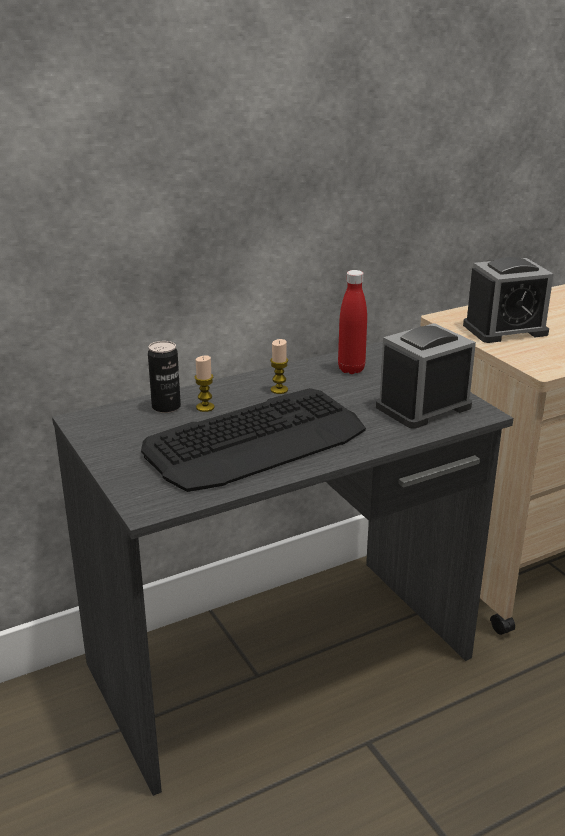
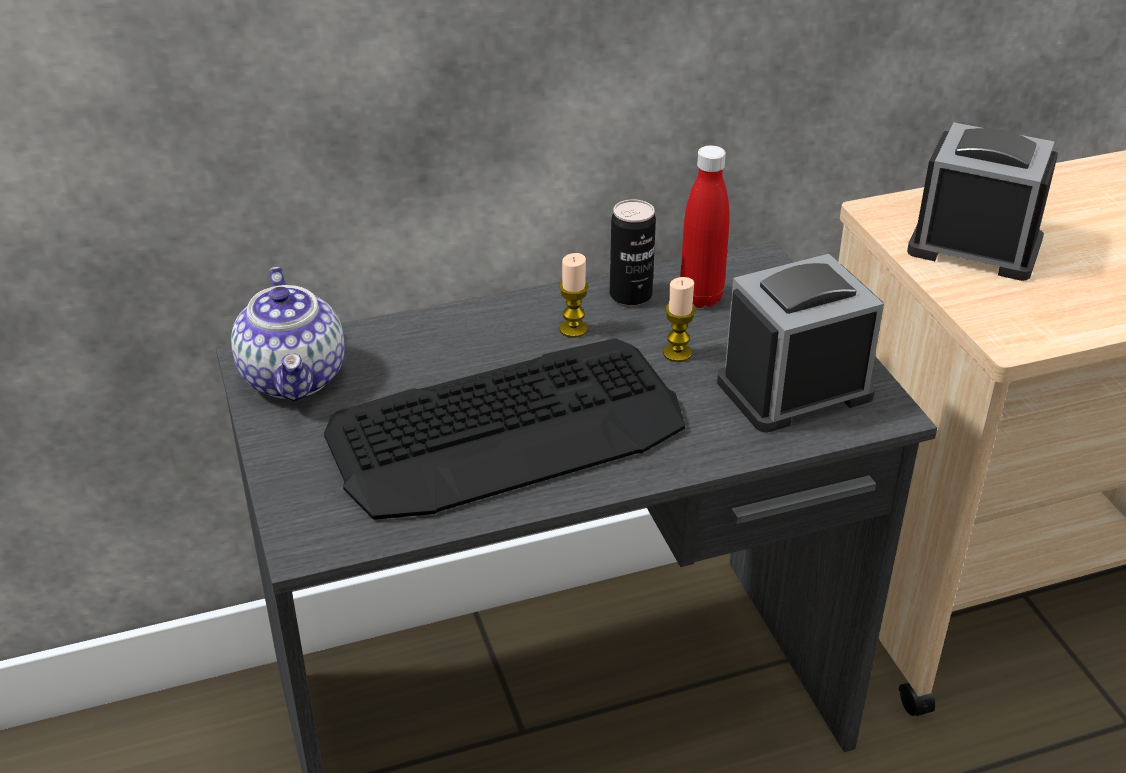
camera: 10 degrees right, 10 degrees up
can [148,341,181,413] -> can moved to [610,199,656,306]
candle [195,356,215,412] -> candle moved to [663,277,696,362]
alarm clock [463,257,554,343] -> alarm clock turned 150 degrees counterclockwise [907,122,1058,281]
none -> teapot [231,267,345,402]

